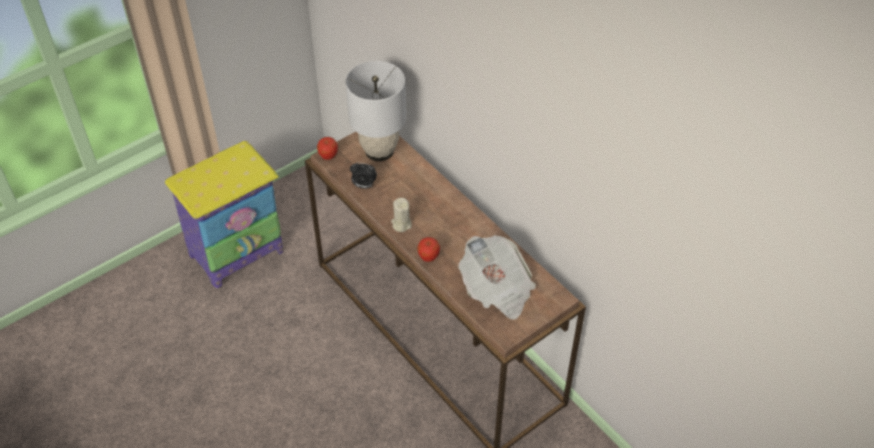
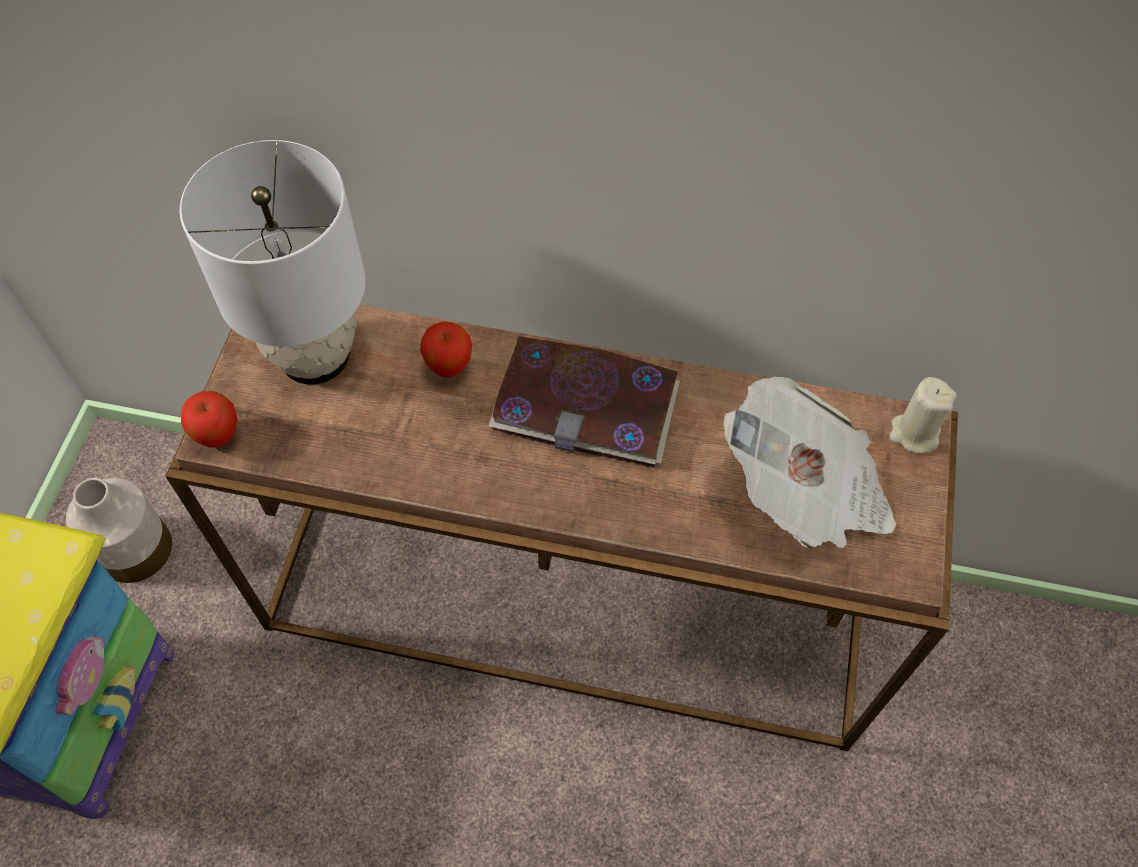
camera: 40 degrees left, 10 degrees up
alarm clock [350,162,377,189] -> none
beige candle [391,198,412,232] -> beige candle moved to [889,377,956,454]
apple [417,237,440,262] -> apple moved to [420,321,472,378]
none -> beige vase [66,478,172,583]
none -> book [488,337,680,467]

